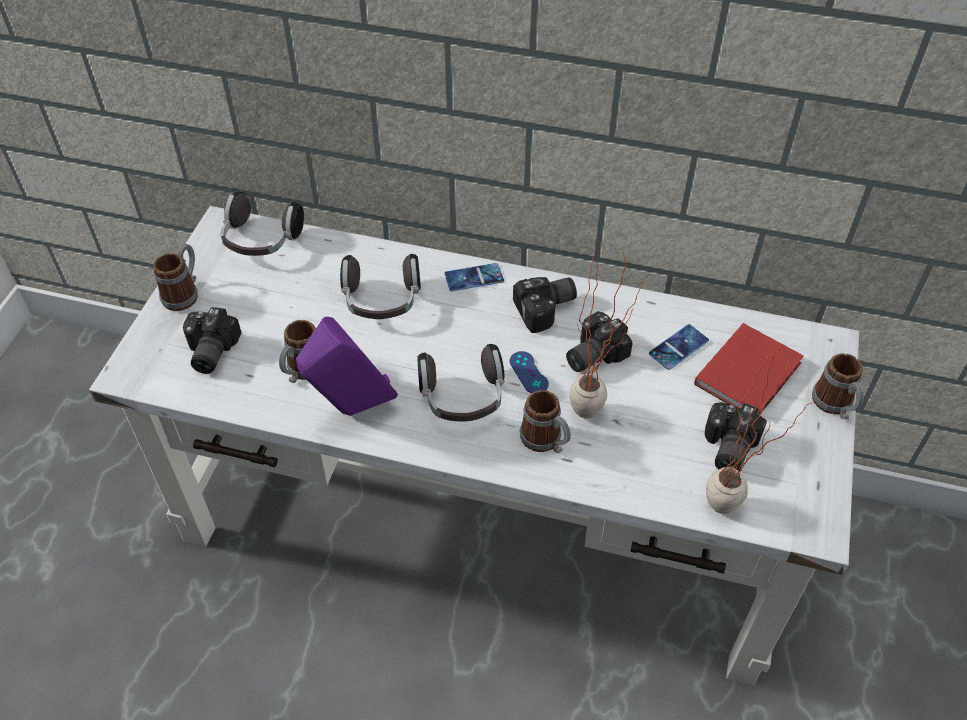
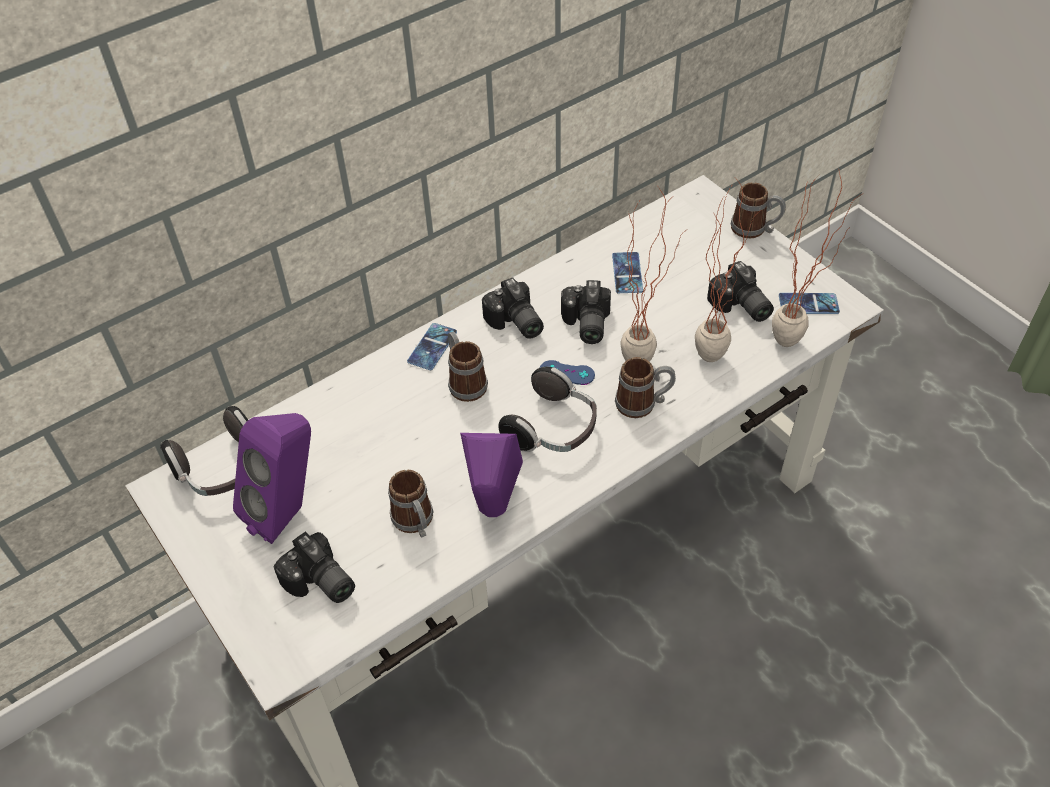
camera: 50 degrees left, 0 degrees up
mug [153,244,198,311] -> mug moved to [448,331,488,402]
headphones [340,254,421,319] -> none
camera [513,277,577,333] -> camera turned 135 degrees clockwise [482,278,544,339]
red book [694,323,804,415] -> none
none -> purple speaker [233,413,311,544]
none -> potted plant [695,180,760,362]
none -> phone [779,293,840,314]

